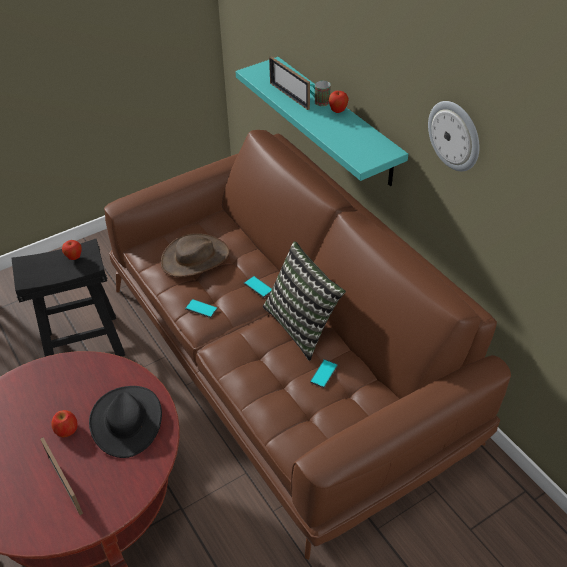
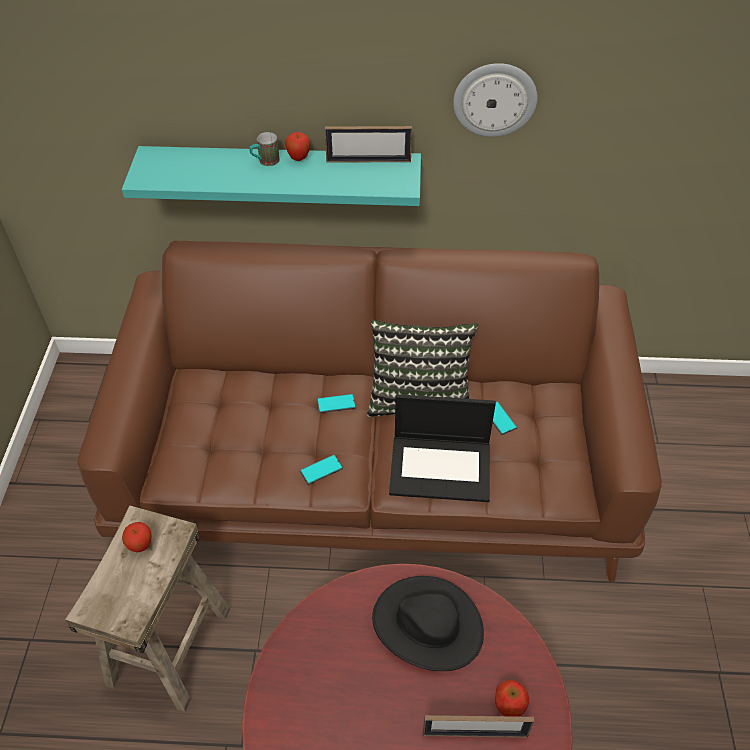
camera: 55 degrees left, 5 degrees up
black stool [11,239,125,357] -> beige stool [65,506,231,712]
apple [52,410,77,438] -> apple moved to [495,680,529,717]
brown hat [161,233,230,277] -> none
picture frame [269,56,310,110] -> picture frame moved to [325,126,412,163]
none -> laptop [389,394,496,502]

